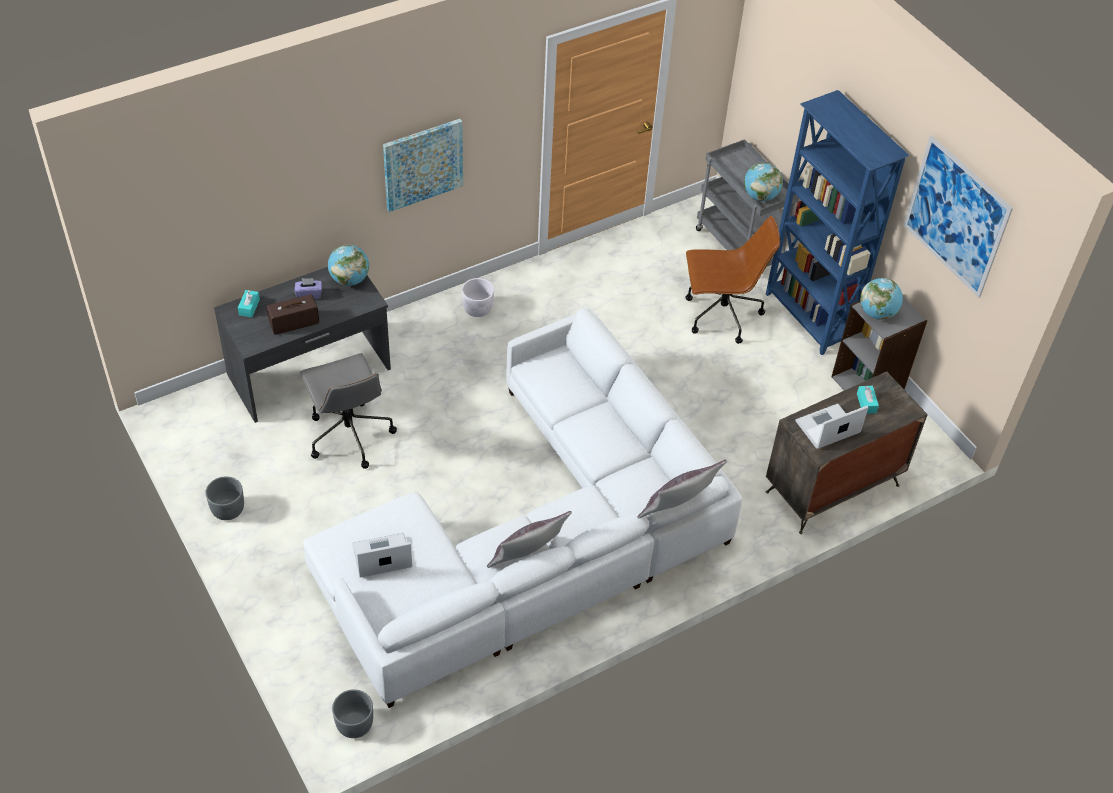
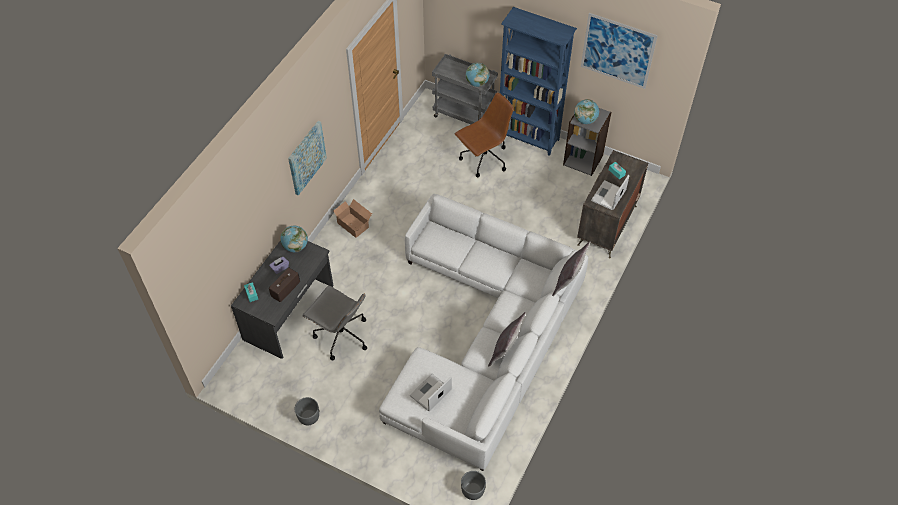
camera: 30 degrees left, 5 degrees up
white planter [462,278,494,317] -> cardboard box [333,199,372,238]

